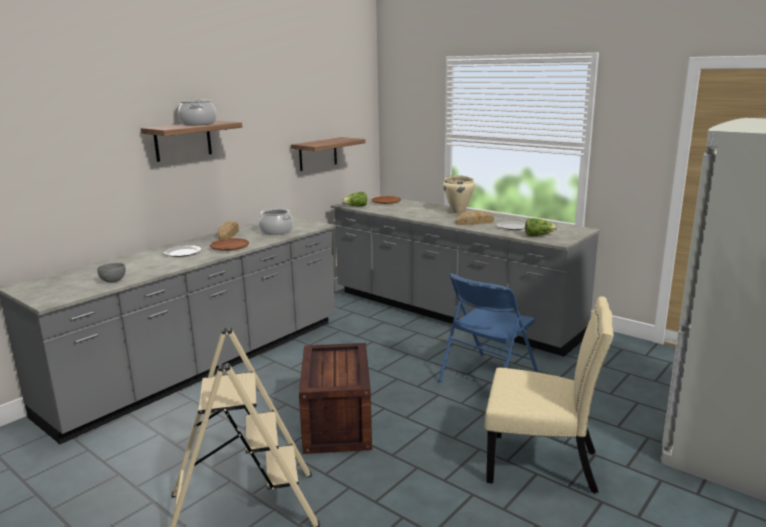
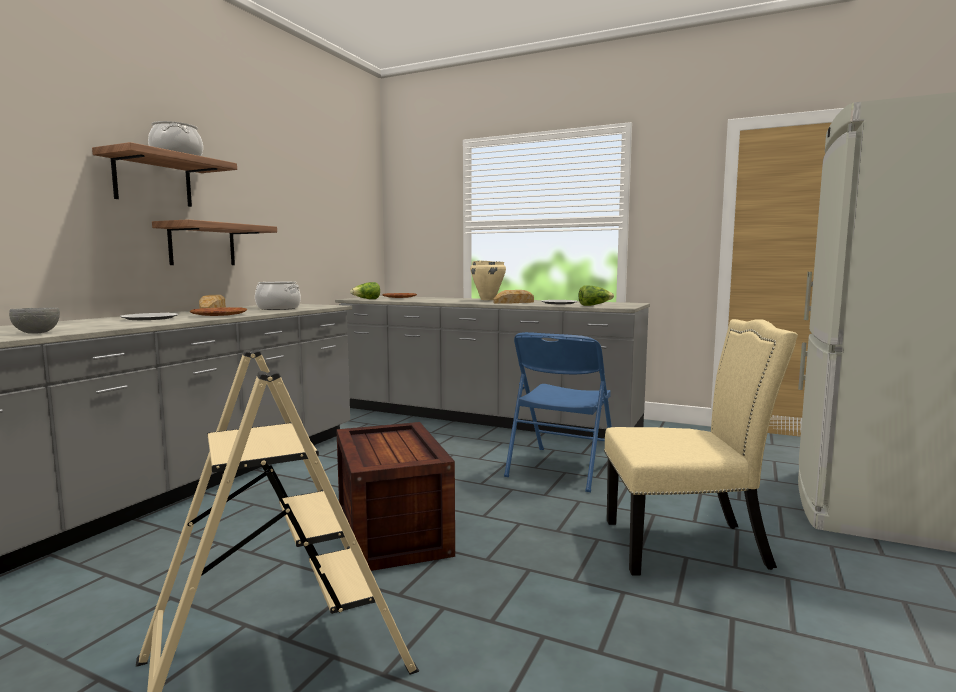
camera: 15 degrees left, 10 degrees down
shelf [291,137,365,171] -> shelf moved to [152,219,277,265]

